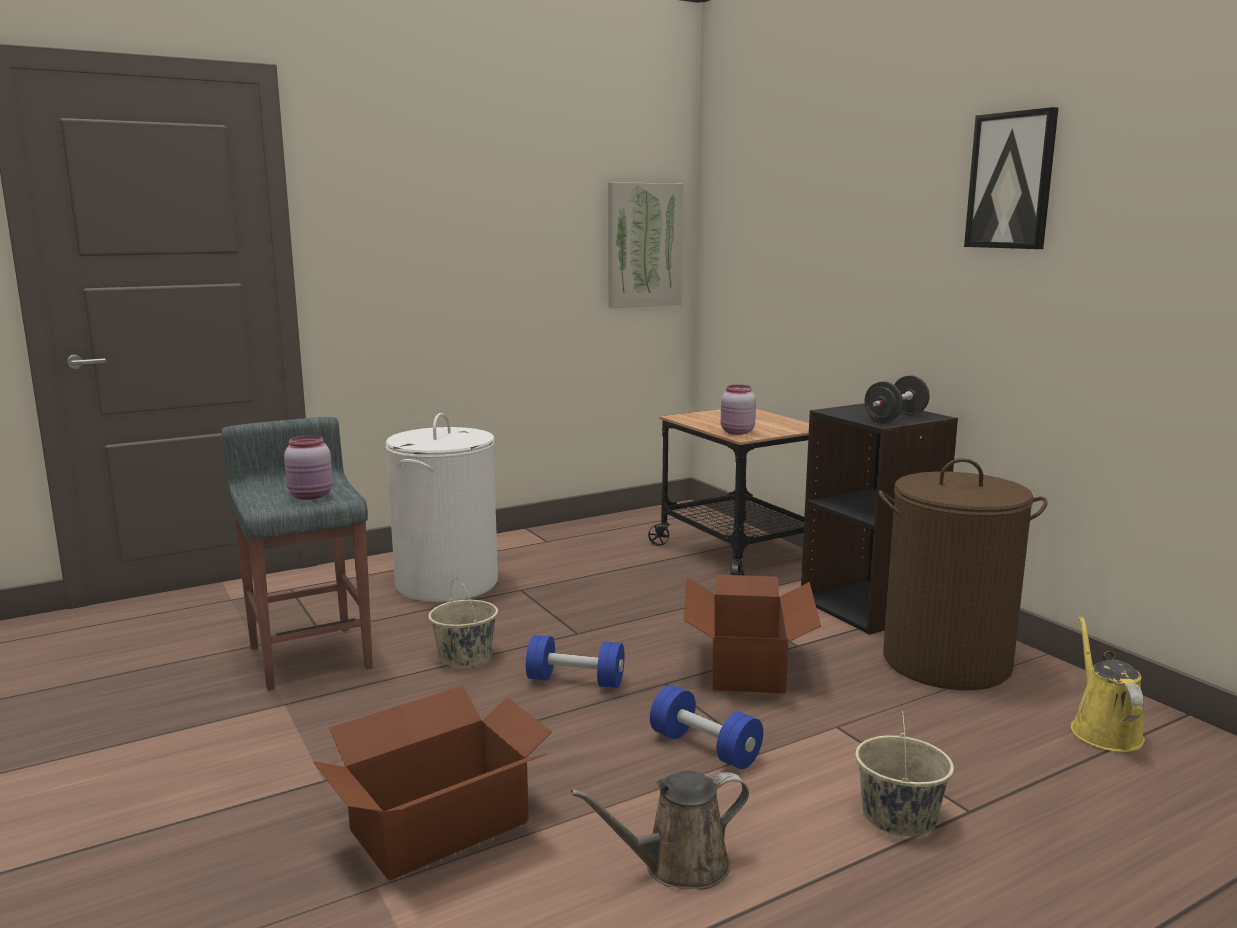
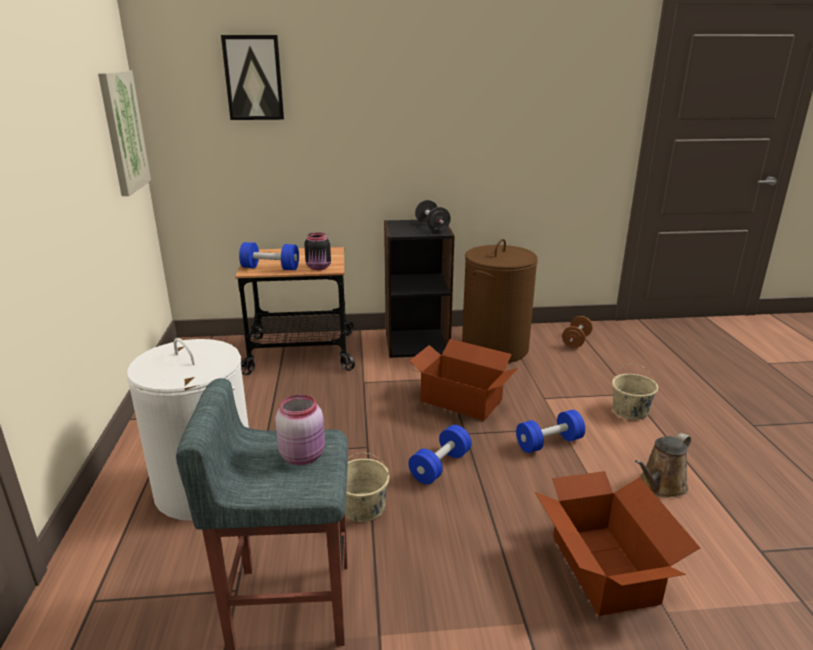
camera: 65 degrees left, 10 degrees up
brown watering can [571,771,749,890] -> brown watering can turned 45 degrees clockwise [635,433,691,498]
pink jar [721,385,756,435] -> black jar [304,232,331,270]
picture [964,107,1059,249] -> picture moved to [221,35,284,120]
yellow watering can [1071,616,1145,752] -> brown dumbbell [562,316,593,348]
none -> blue dumbbell [239,242,299,270]

